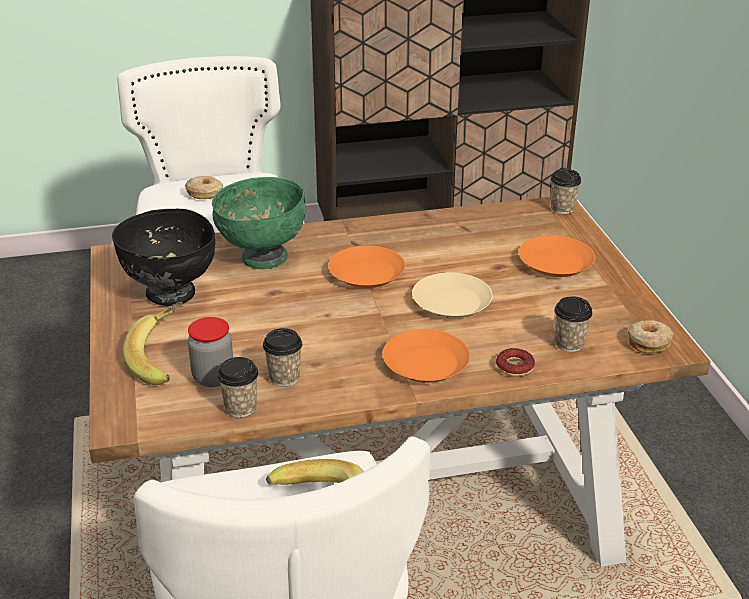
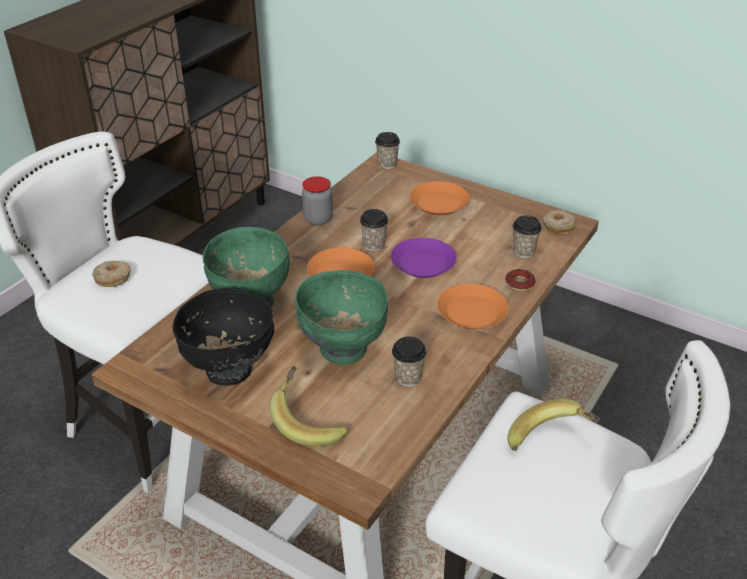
camera: 45 degrees left, 5 degrees up
jar [188,317,233,387] -> jar moved to [302,176,333,225]
cup [217,357,259,418] -> cup moved to [360,209,388,251]
beige plate [412,272,493,319] -> purple plate [391,238,457,278]
none -> green bowl [295,270,388,365]

